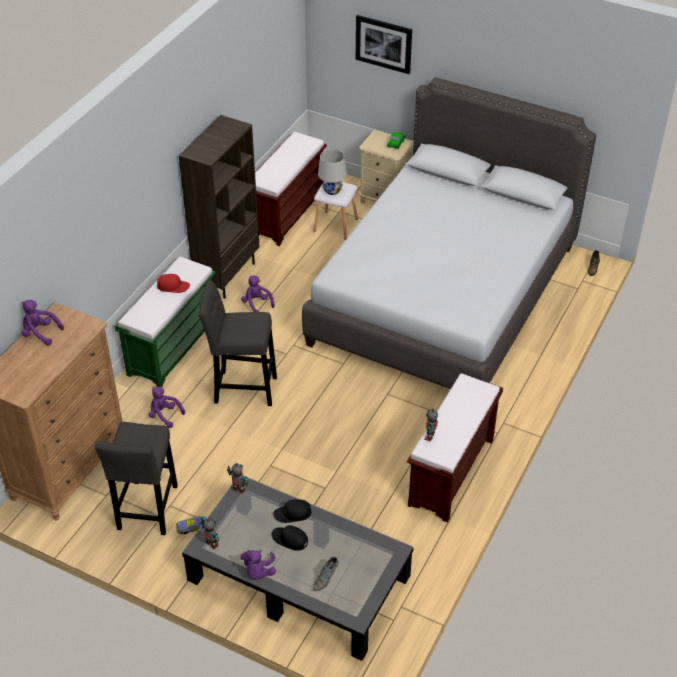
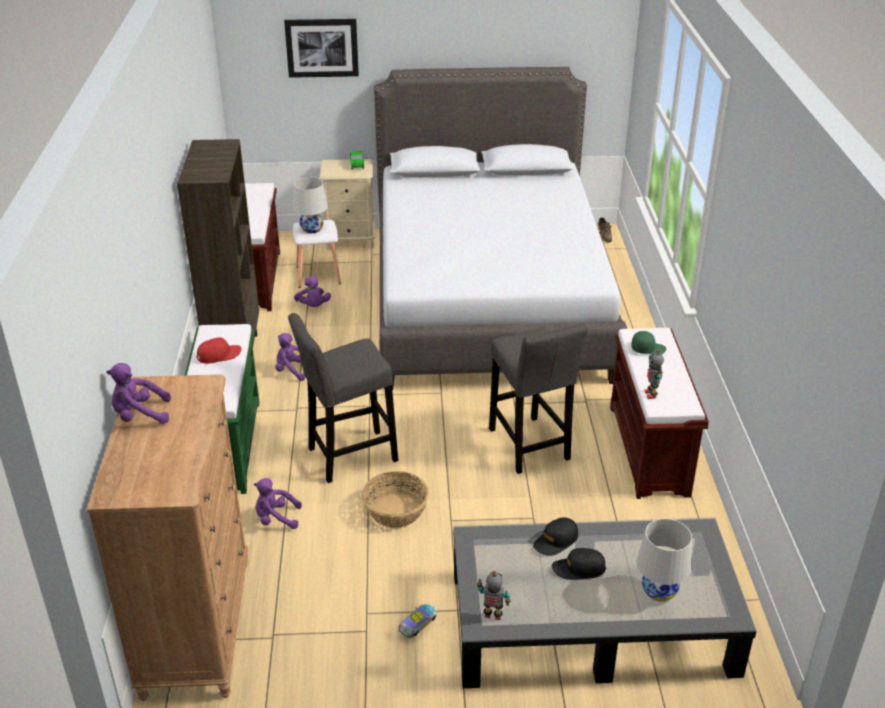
camera: 30 degrees left, 10 degrees down
grey stool [95,422,178,535] -> grey stool moved to [489,323,588,474]
toy robot [227,463,248,494] -> none
purple plush toy [241,550,276,580] -> purple plush toy moved to [294,276,331,307]
grey shoe [313,557,338,591] -> white table lamp [636,519,692,602]
none -> basket [362,471,429,528]
none -> green cap [631,331,666,355]

